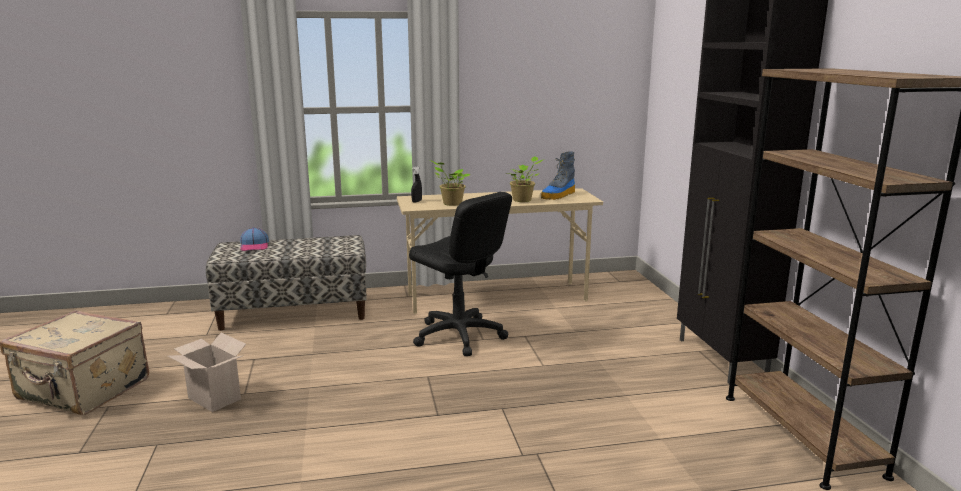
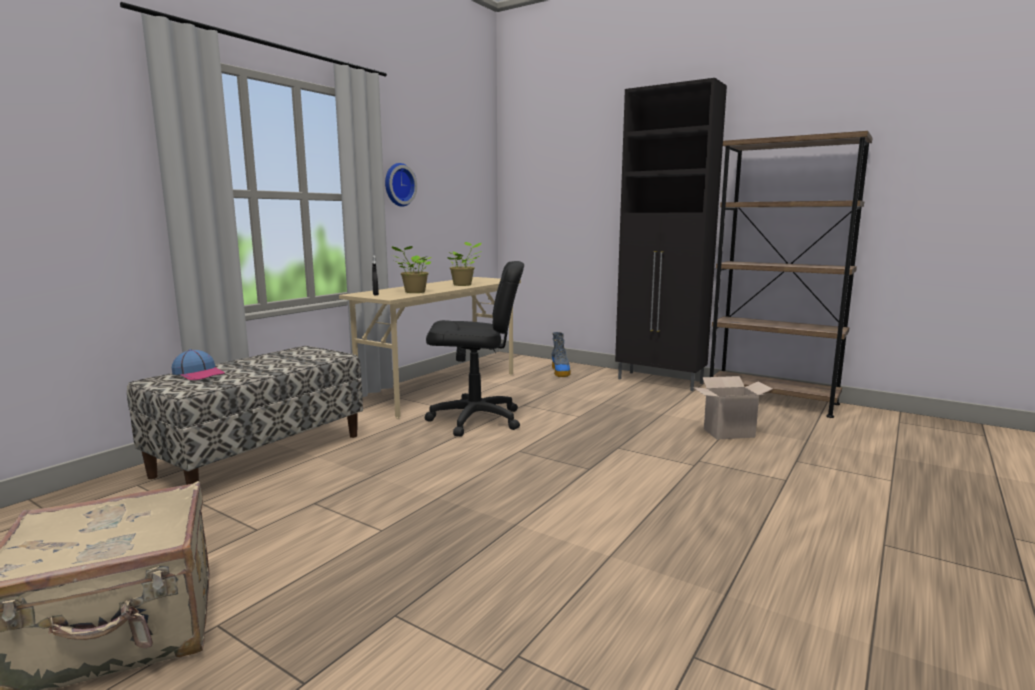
camera: 45 degrees left, 5 degrees down
cardboard box [168,333,246,412] -> cardboard box moved to [693,376,772,439]
boot [541,151,575,200] -> boot moved to [552,332,571,377]
none -> wall clock [385,163,417,207]

